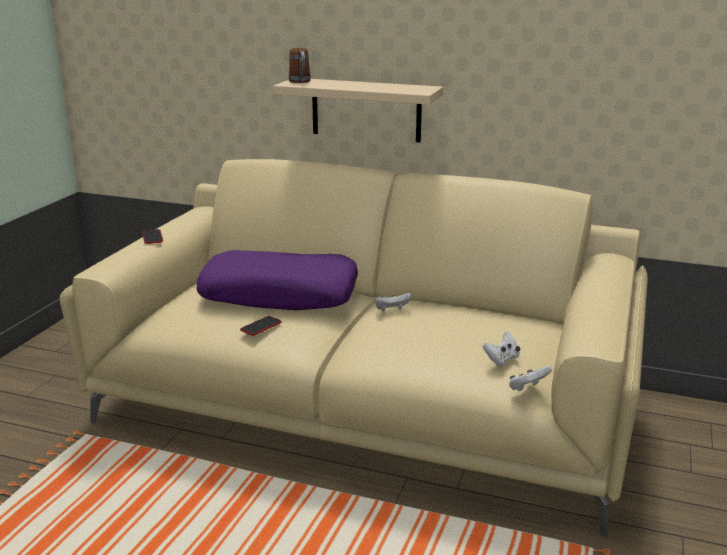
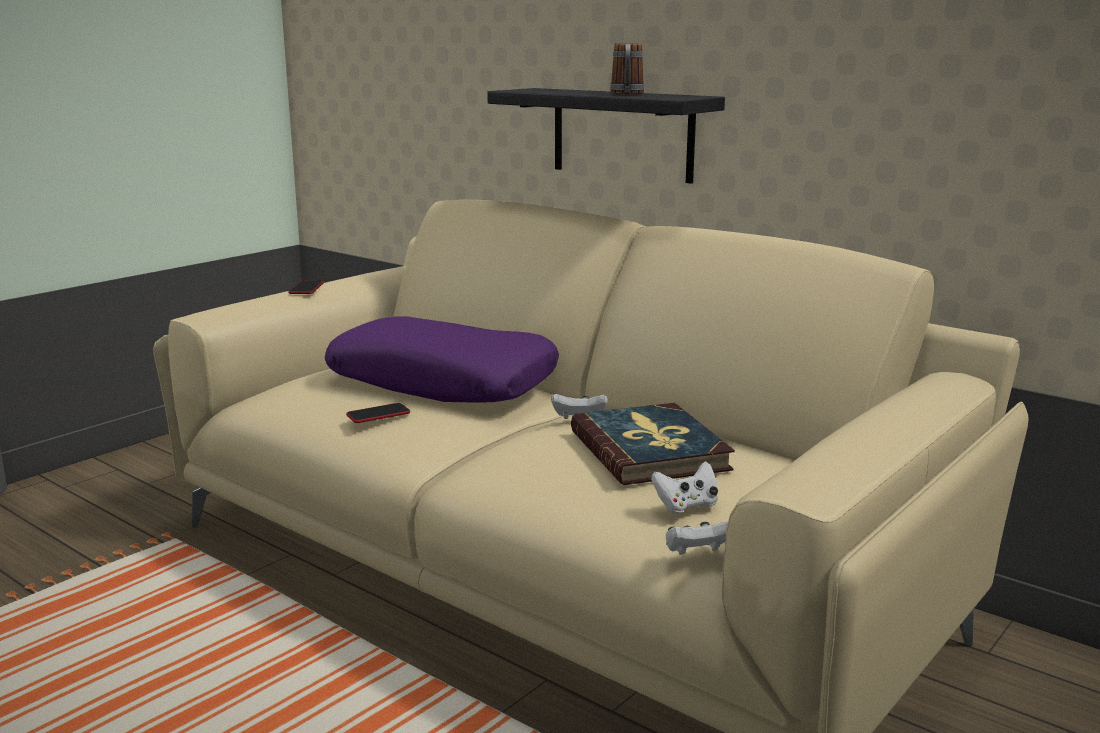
camera: 20 degrees right, 5 degrees down
beige shelf [273,79,443,142] -> black shelf [487,88,725,184]
mug [289,48,311,83] -> mug moved to [610,43,644,95]
none -> book [571,403,735,485]

